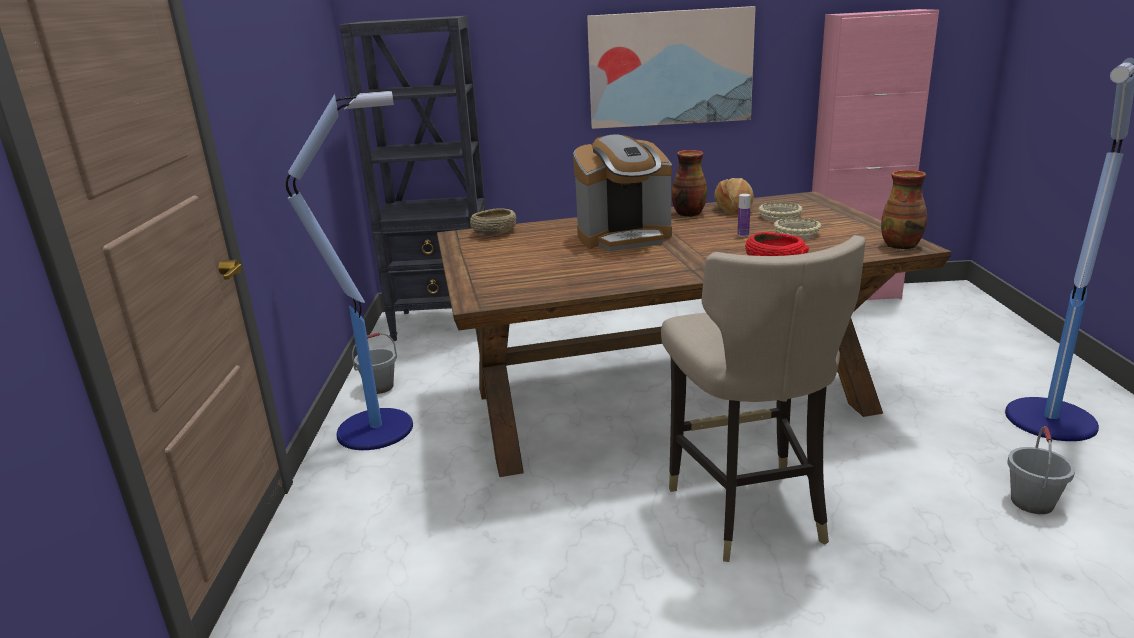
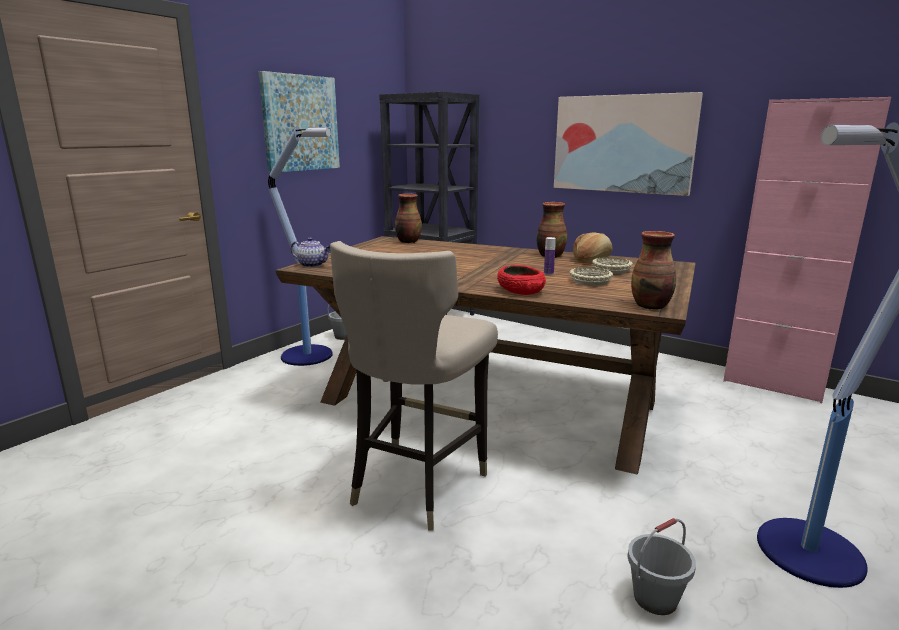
camera: 35 degrees right, 5 degrees down
beige bowl [470,208,516,236] -> vase [395,194,422,243]
coffee machine [573,134,672,251] -> none
none -> picture [258,71,340,173]
none -> teapot [291,237,330,267]

